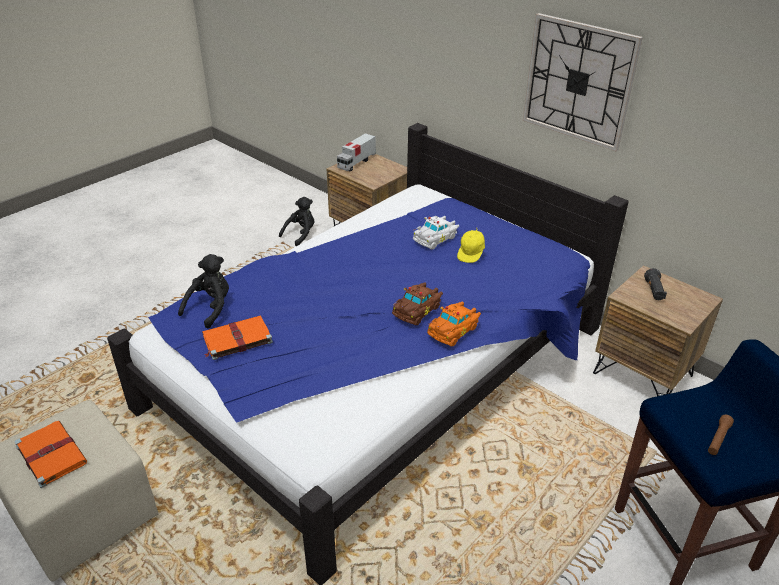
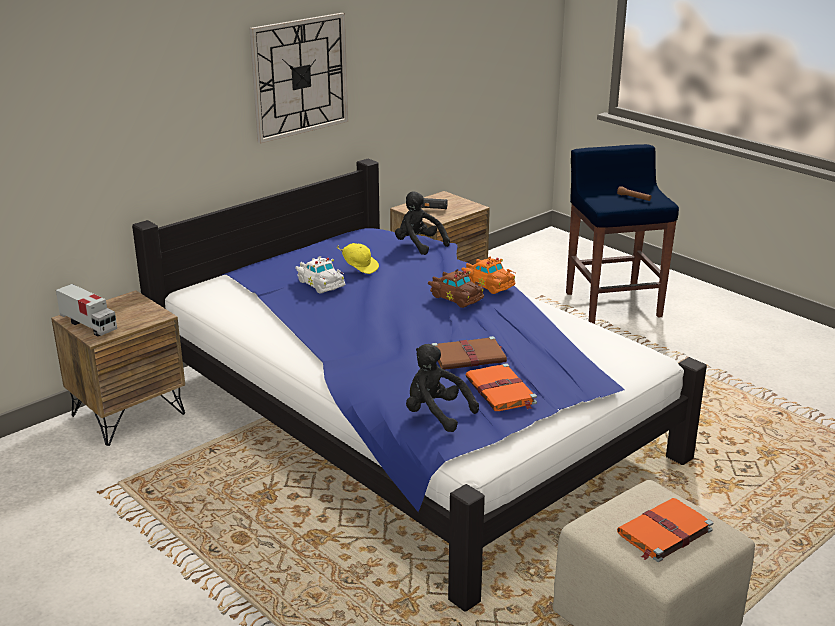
camera: 85 degrees left, 10 degrees down
black plush toy [279,197,315,246] -> black plush toy moved to [395,191,450,255]
none -> brown book [431,336,507,370]

